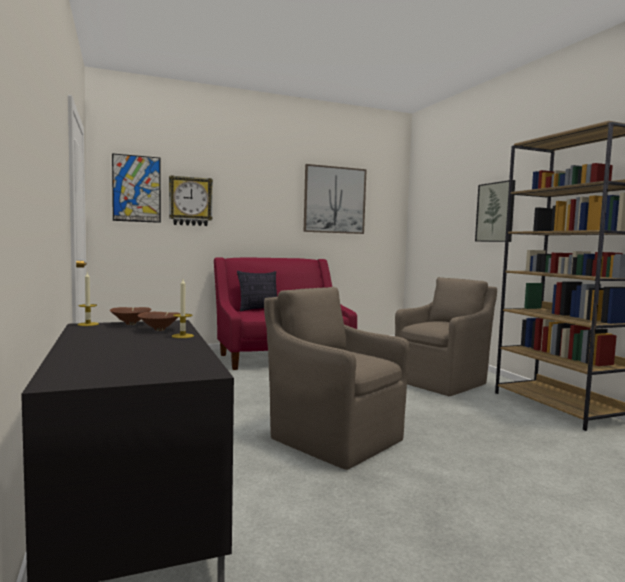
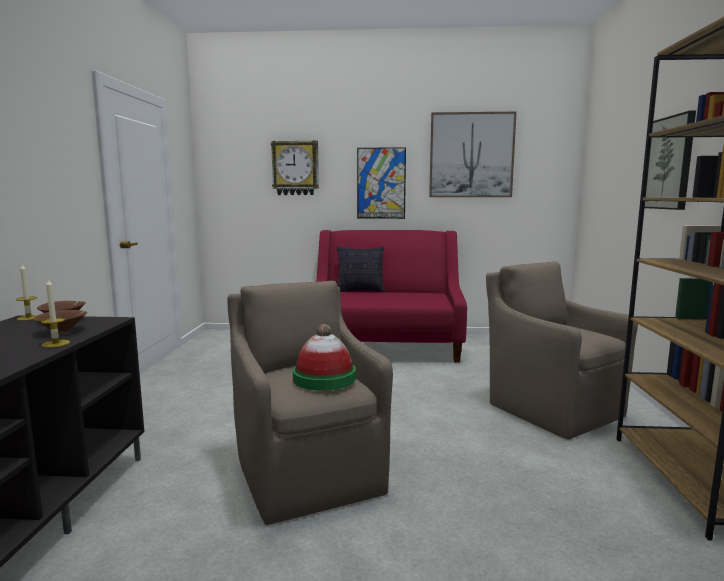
camera: 25 degrees right, 5 degrees up
picture [112,153,161,223] -> picture moved to [357,147,406,219]
brown armchair [395,277,497,396] -> brown armchair turned 105 degrees counterclockwise [486,261,638,439]
none -> hat [293,324,356,391]

